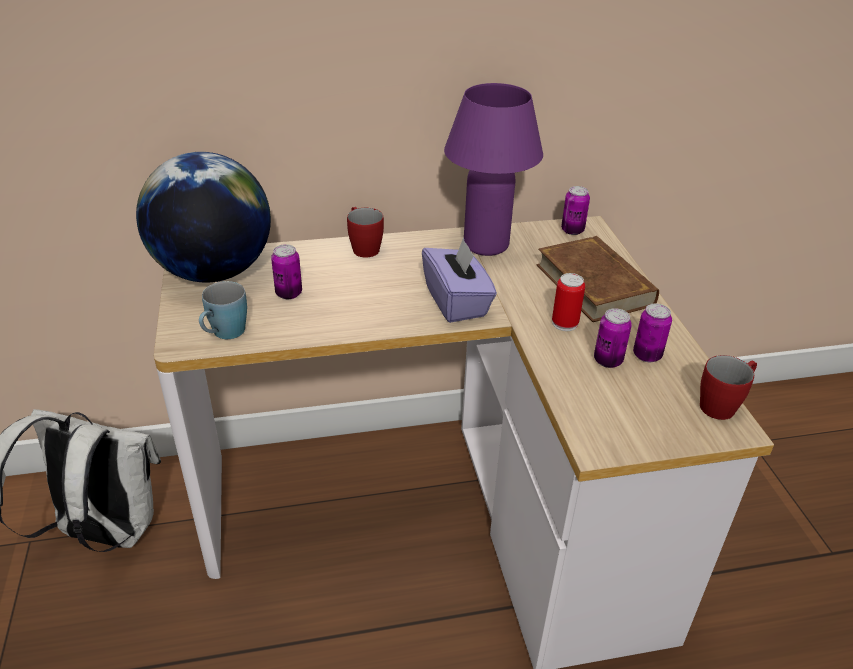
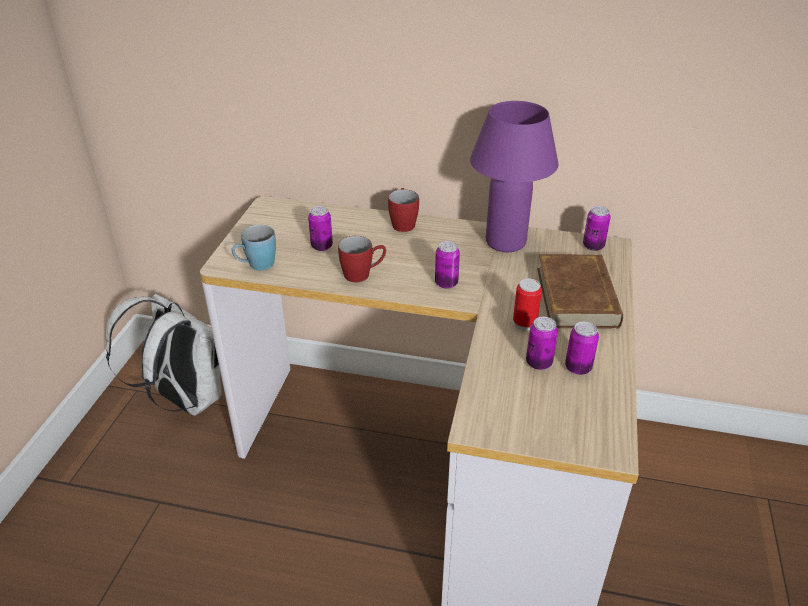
camera: 25 degrees right, 0 degrees up
globe [136,152,271,283] -> none
purple tissue box [422,237,497,323] -> can [435,241,460,289]
red mug [700,355,757,420] -> red mug moved to [338,236,386,282]

